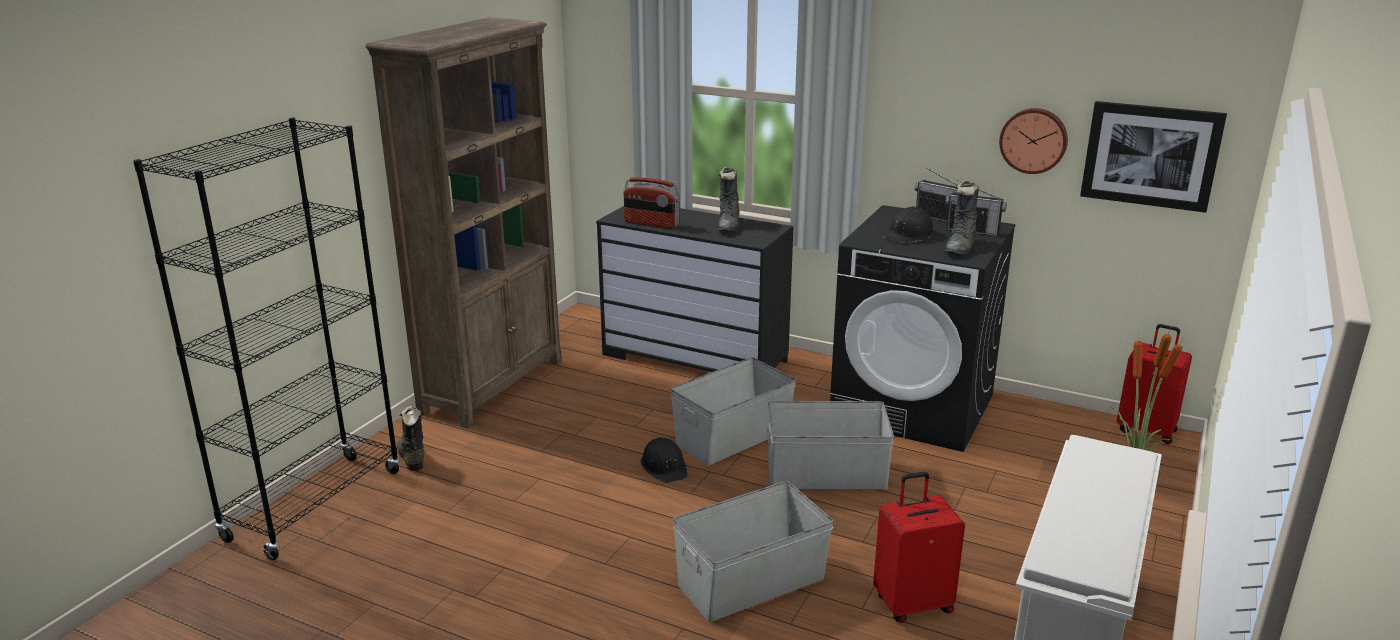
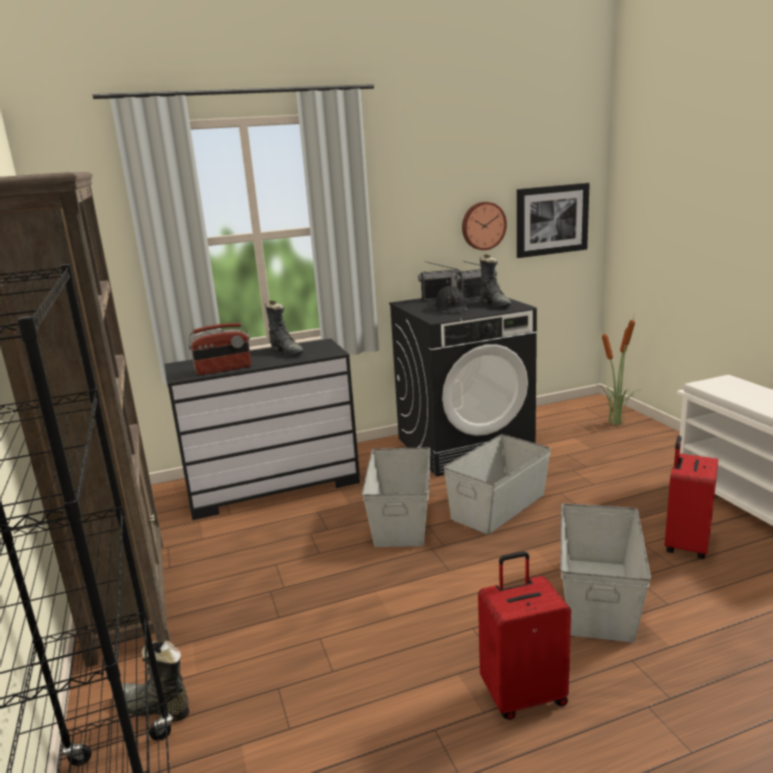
camera: 45 degrees left, 5 degrees down
black hard hat [641,438,687,483] -> none
red suitcase [1117,324,1192,444] -> red suitcase moved to [478,551,571,720]

